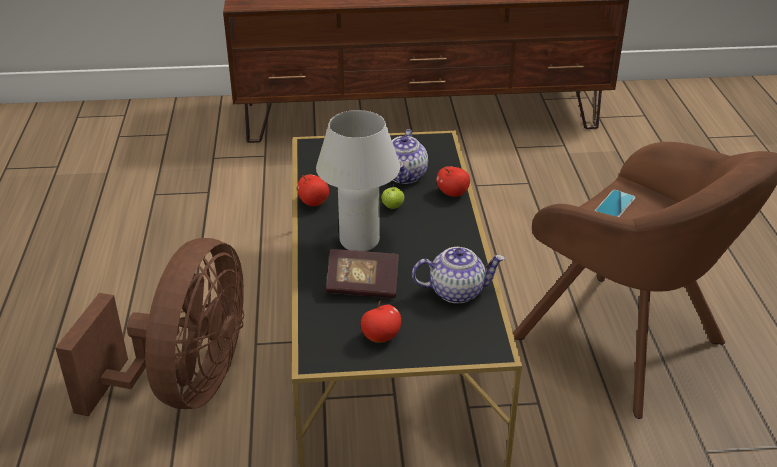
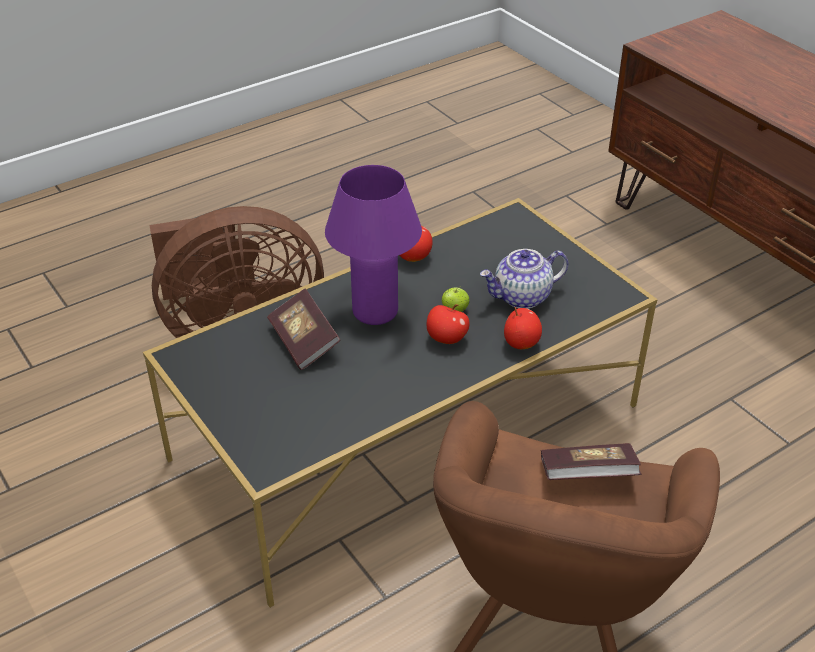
camera: 60 degrees right, 5 degrees up
white table lamp [316,110,400,251] -> purple table lamp [325,165,422,325]
apple [361,301,401,343] -> apple moved to [427,304,469,344]
teapot [412,247,505,304] -> none
phone [595,190,635,217] -> book [541,443,642,480]

